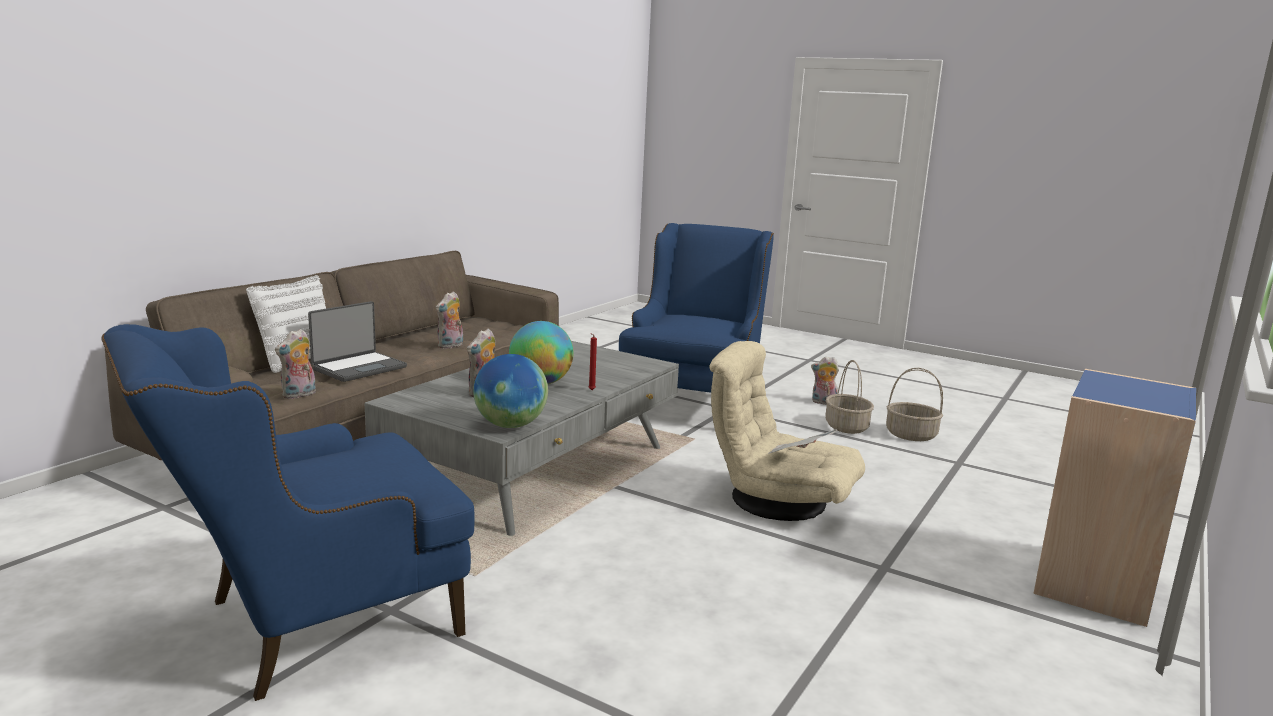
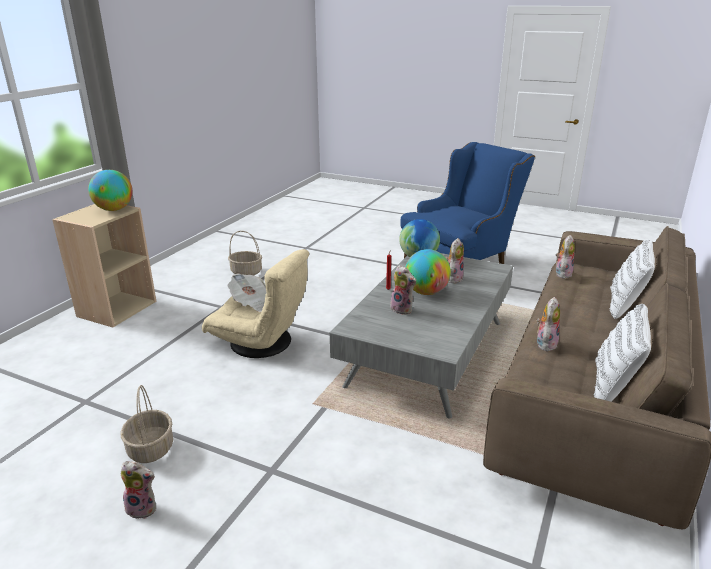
camera: 175 degrees right, 10 degrees up
laptop [308,301,407,382] -> none
blue armchair [619,223,774,393] -> none
basket [886,368,943,441] -> basket moved to [228,231,262,275]
blue bookcase [1033,369,1196,627] -> beige bookcase [52,204,157,328]
none -> globe [88,170,133,211]
none -> plush toy [389,265,416,315]
none -> white pillow [594,303,651,402]

